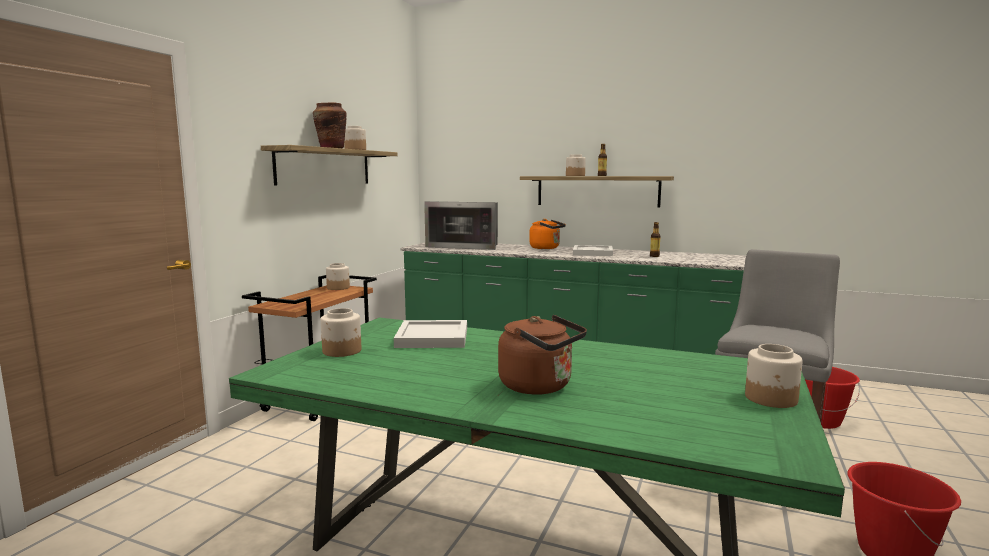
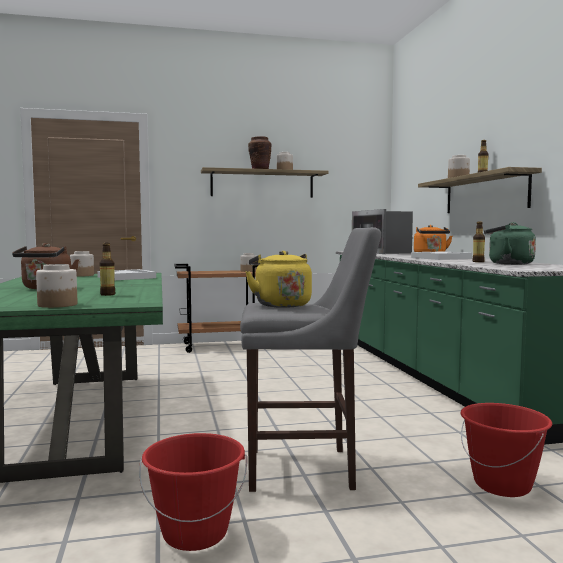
camera: 55 degrees right, 5 degrees down
none -> bottle [100,243,116,296]
none -> yellow kettle [245,251,312,308]
none -> green kettle [484,222,536,265]

